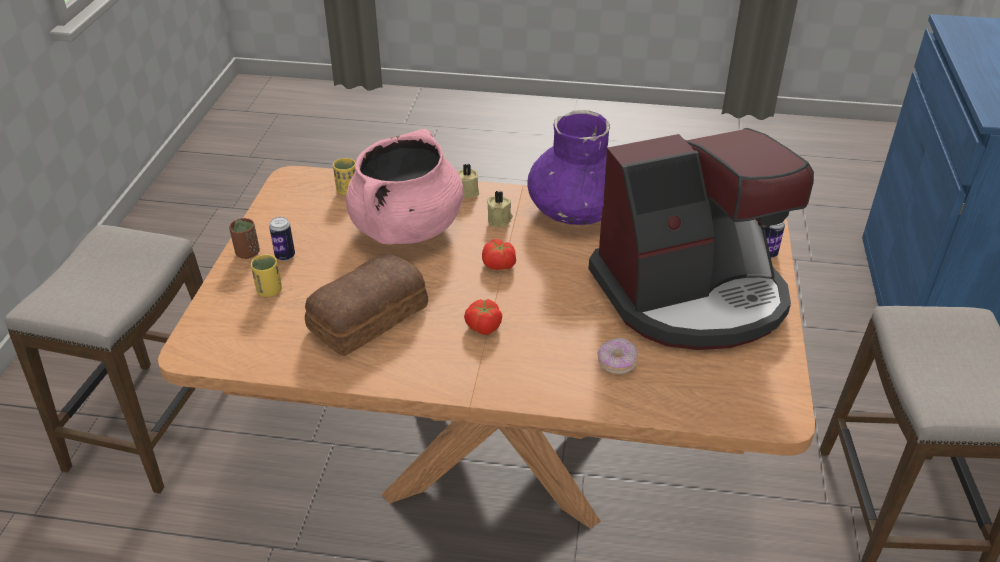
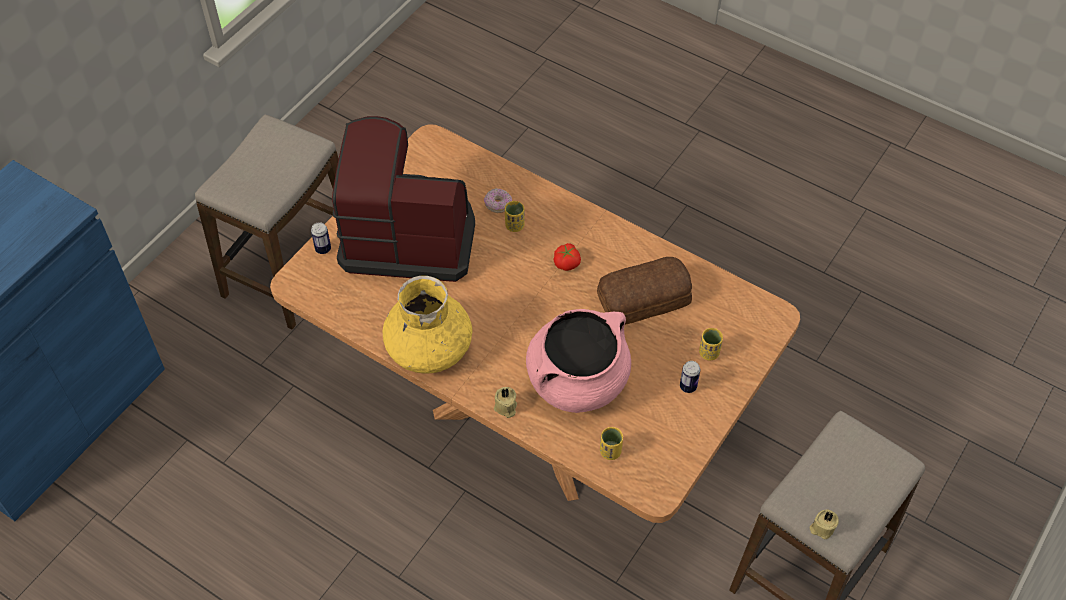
camera: 155 degrees left, 15 degrees up
brown cup [229,218,260,259] -> none
tomato [482,239,516,270] -> none
beige candle [487,191,513,228] -> beige candle moved to [810,509,839,539]
purple vase [527,110,610,225] -> yellow vase [383,276,472,373]
none -> yellow cup [505,201,525,232]

